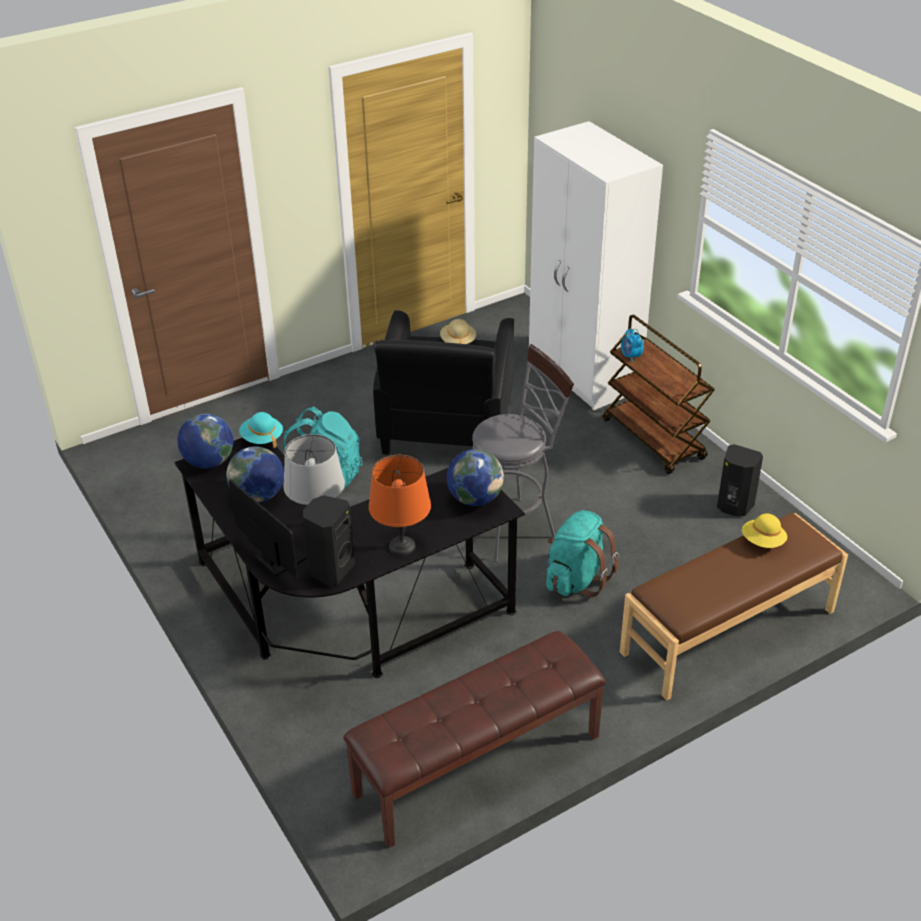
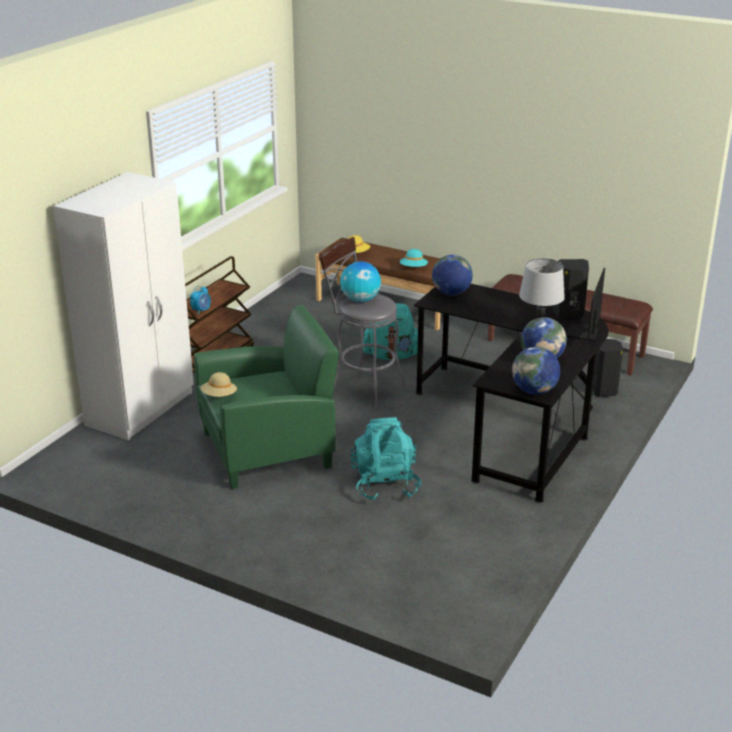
camera: 120 degrees left, 10 degrees down
turquoise hat [239,412,283,448] -> turquoise hat moved to [400,249,428,267]
orange table lamp [369,455,431,556] -> none
black armchair [373,310,514,455] -> green armchair [194,305,339,489]
black speaker [717,444,763,517] -> black speaker moved to [593,339,623,397]
none -> globe [340,261,381,302]

